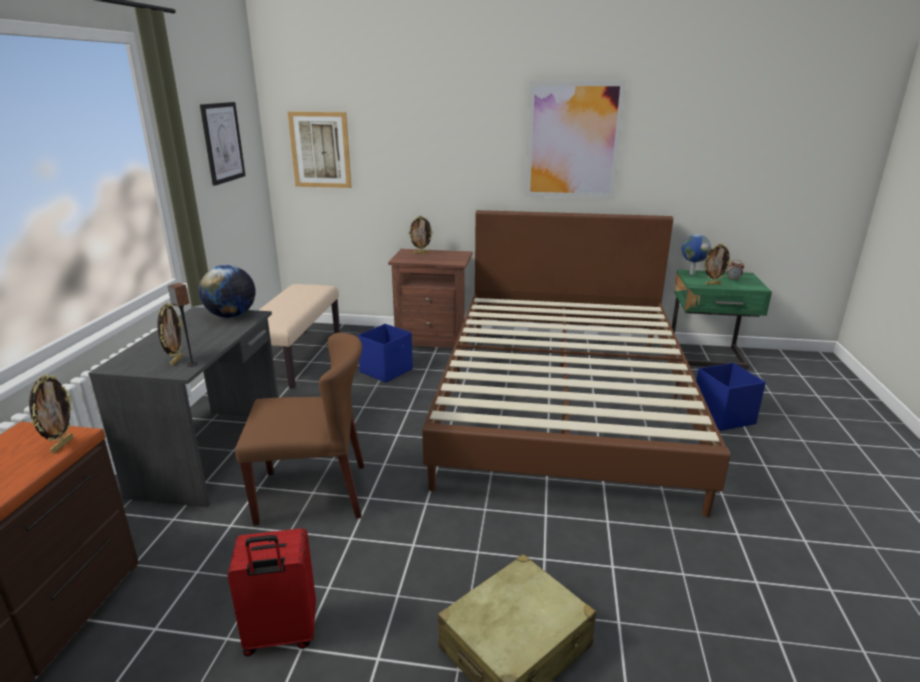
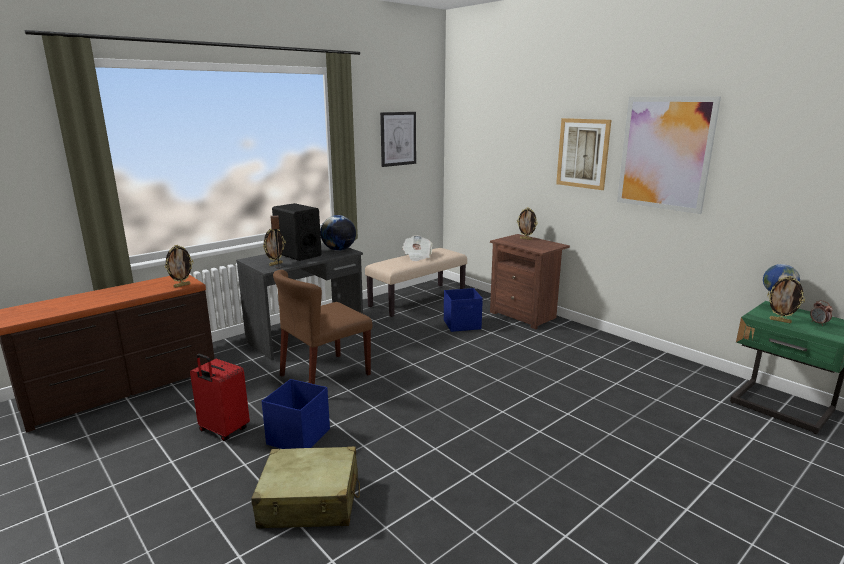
camera: 40 degrees right, 5 degrees down
brown chair [235,333,364,526] -> brown chair turned 105 degrees clockwise [273,270,372,384]
picture [288,112,352,188] -> picture moved to [556,118,611,190]
brown bed [422,210,730,517] -> none
blue storage box [696,363,766,431] -> blue storage box moved to [262,379,330,449]
none -> black speaker [272,203,322,261]
none -> newspaper [402,235,433,261]

